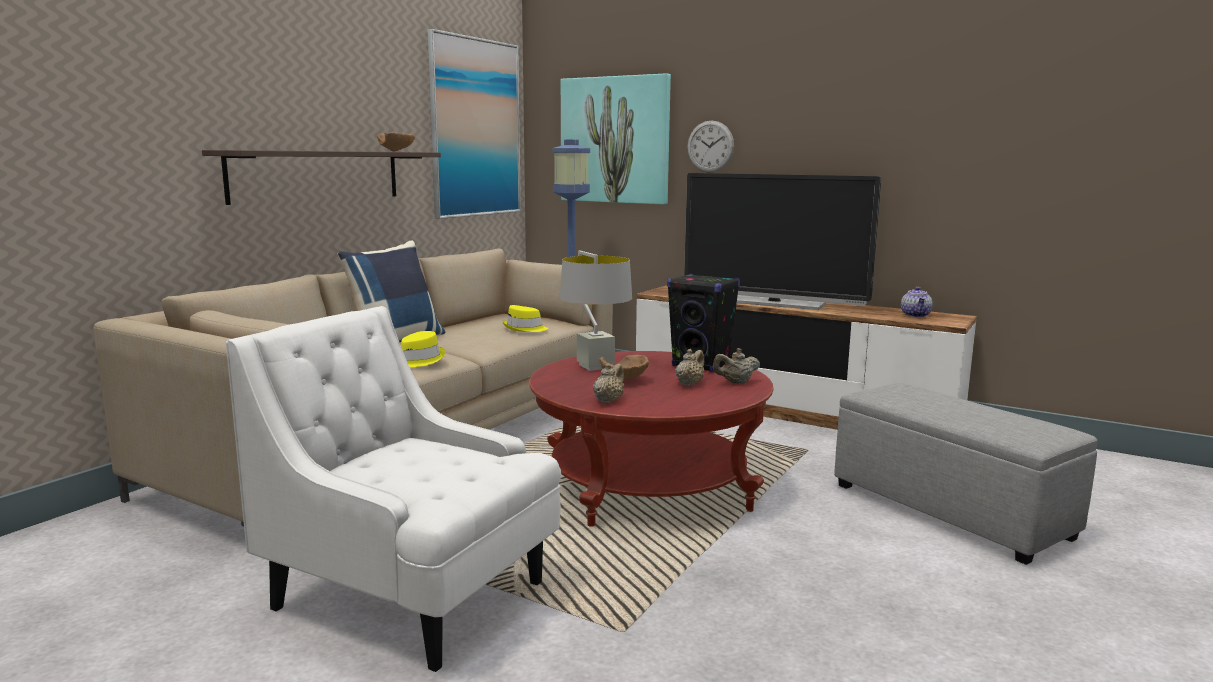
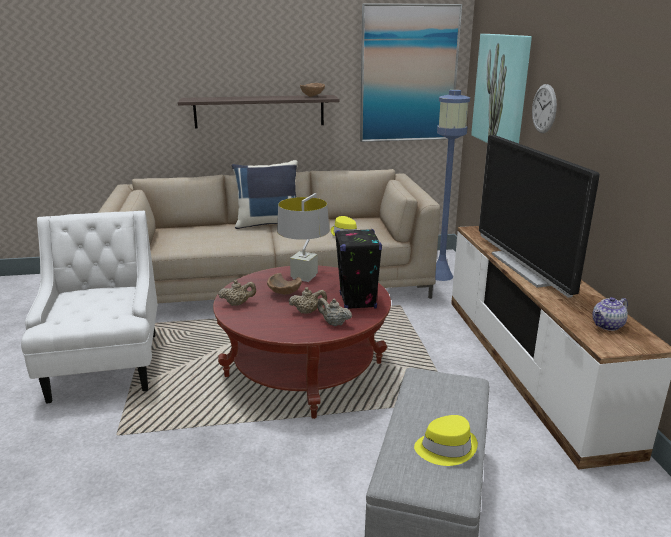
camera: 50 degrees right, 10 degrees up
yellow hat [401,331,445,367] -> yellow hat moved to [414,415,478,466]

